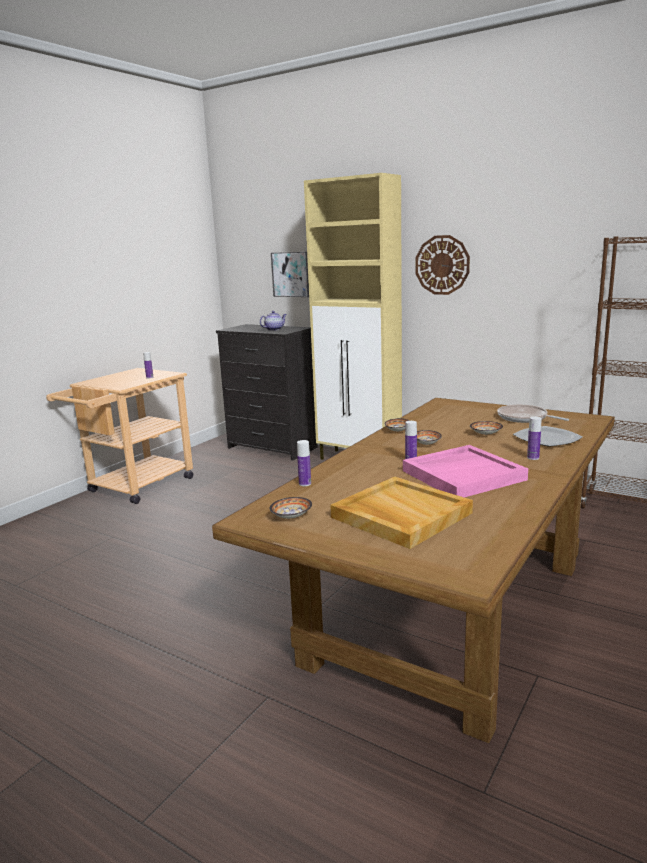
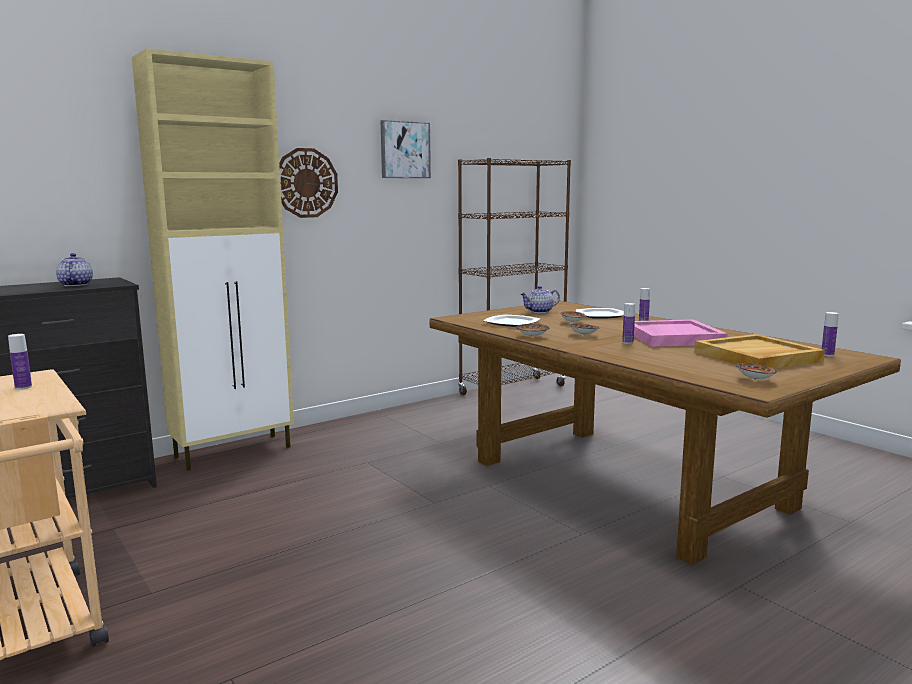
camera: 70 degrees left, 5 degrees down
picture [271,252,309,297] -> picture moved to [381,120,431,178]
bottle [297,440,311,486] -> bottle moved to [822,312,839,356]
frying pan [497,405,569,423] -> teapot [520,286,560,313]
none -> plate [483,315,540,327]

